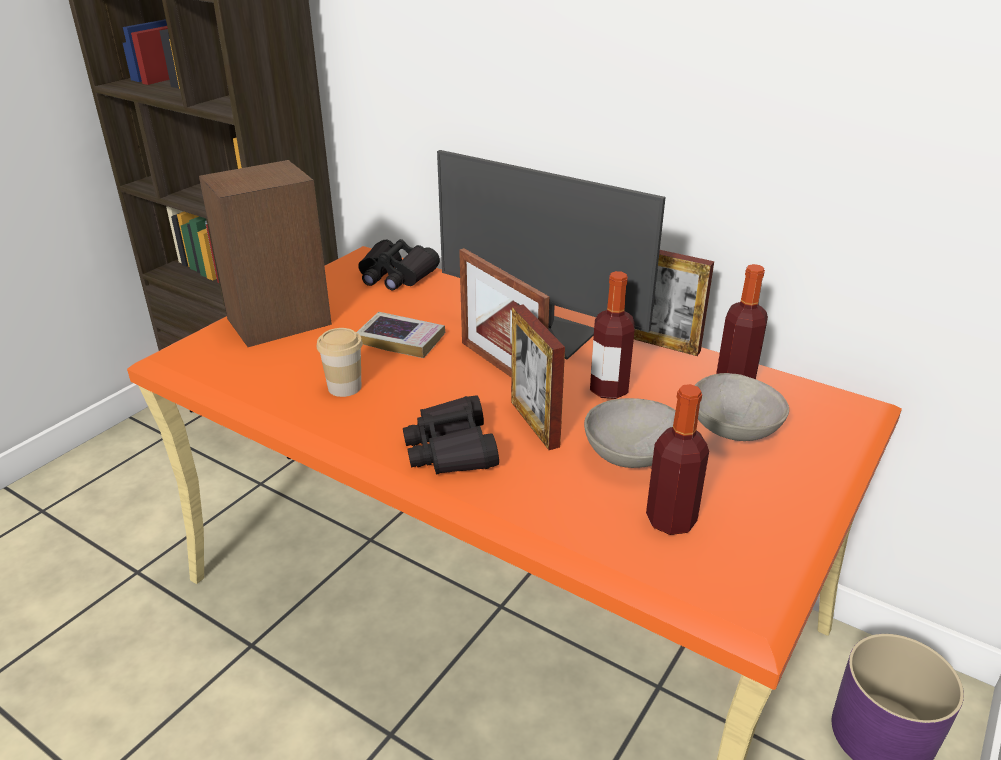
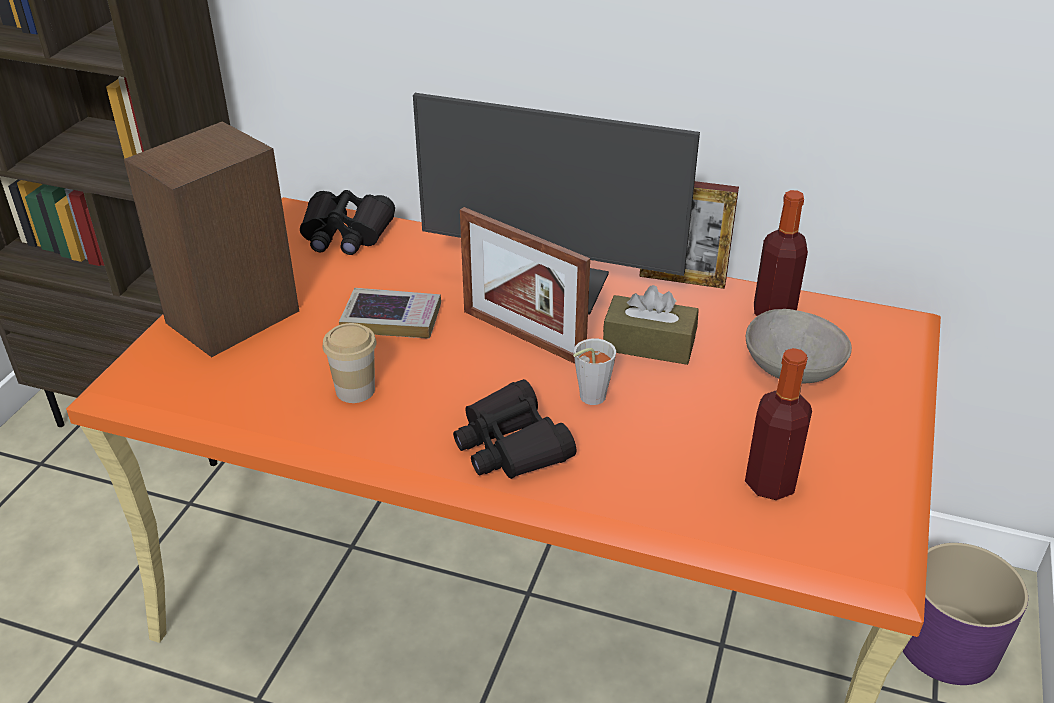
camera: 15 degrees left, 5 degrees up
picture frame [511,304,565,450] -> grey cup [573,338,616,405]
grey bowl [584,398,676,468] -> none
bottle [590,271,635,399] -> brown tissue box [603,285,699,365]

